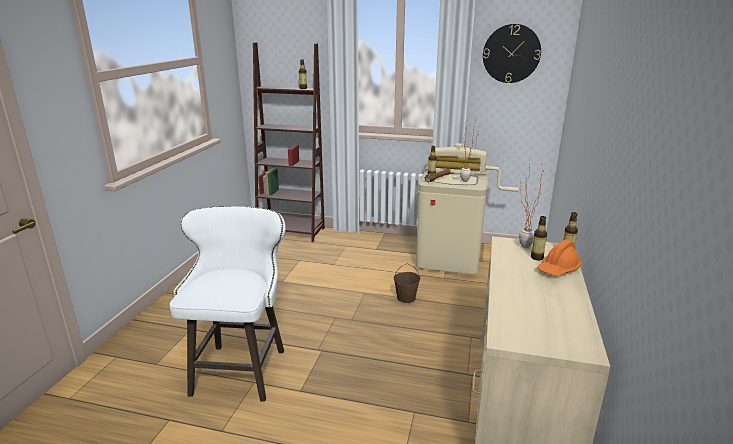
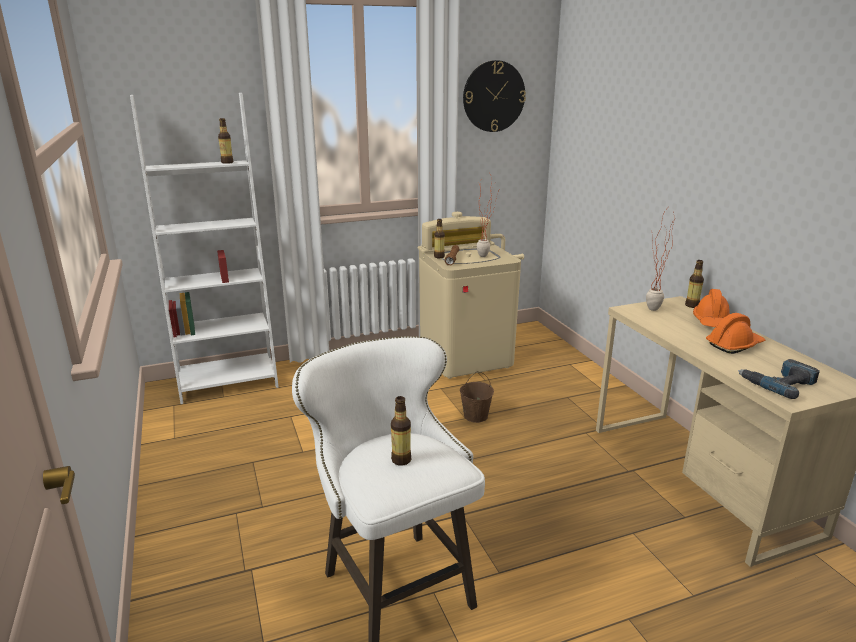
camera: 35 degrees left, 0 degrees up
brown bookcase [253,42,325,242] -> white bookcase [130,93,279,404]
bottle [531,216,547,260] -> bottle moved to [391,396,411,465]
none -> orange hard hat [706,313,765,354]
none -> power drill [738,359,820,399]

